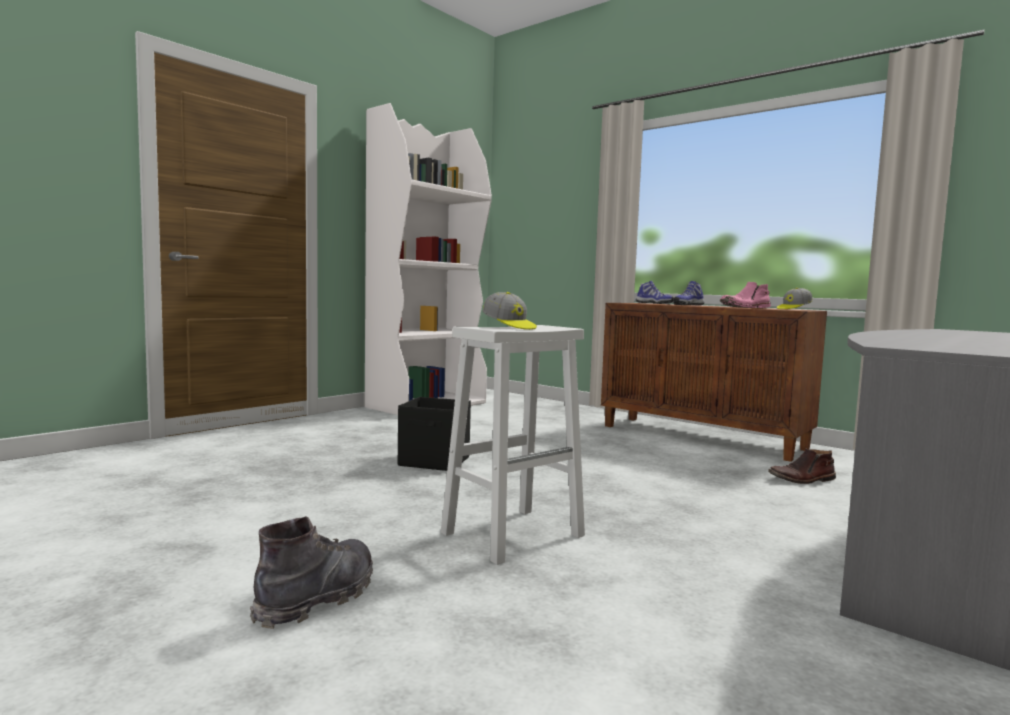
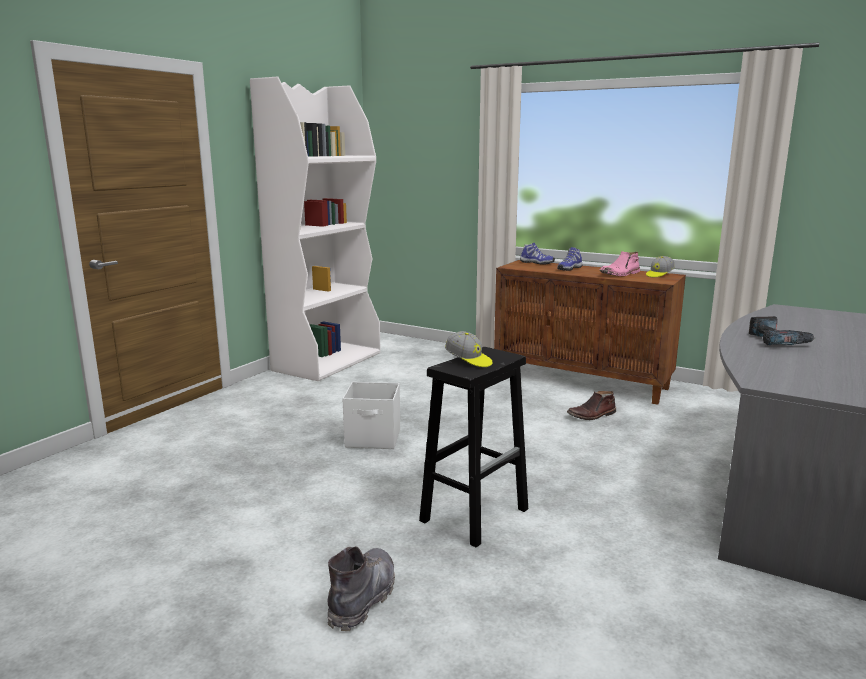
camera: 10 degrees left, 10 degrees up
black storage box [398,397,471,471] -> white storage box [343,382,400,449]
white stool [441,325,585,565] -> black stool [419,347,528,548]
brown boot [768,448,836,484] -> brown boot moved to [567,391,616,420]
none -> power drill [749,316,816,345]

